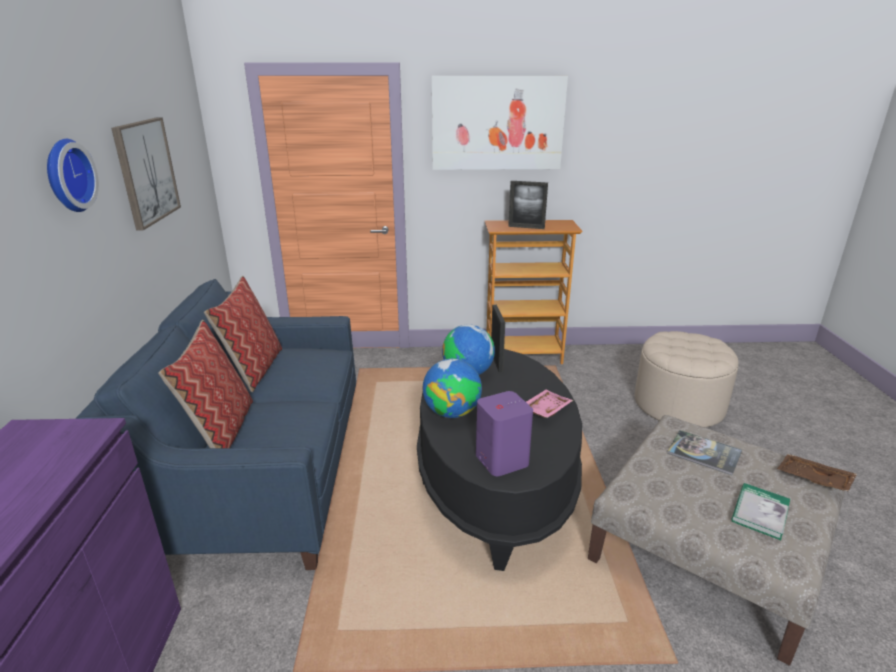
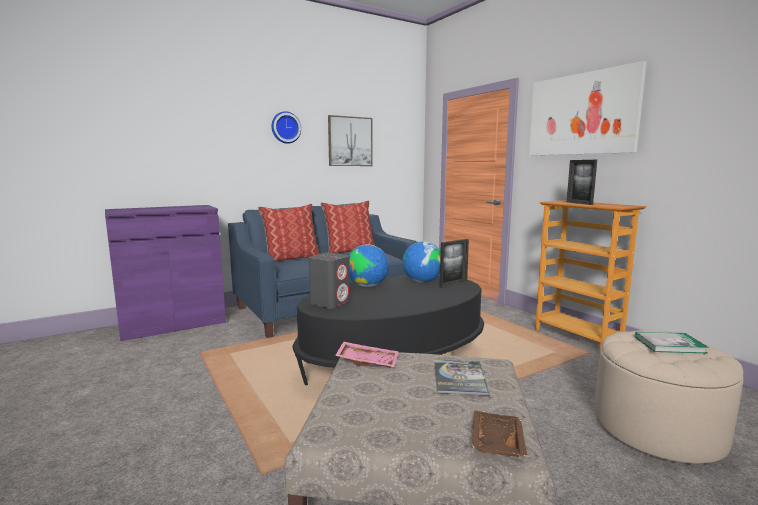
camera: 60 degrees right, 15 degrees down
purple speaker [476,391,533,476] -> grey speaker [309,252,350,309]
pink tray [526,390,573,418] -> pink tray moved to [335,341,399,368]
book [732,483,790,540] -> book moved to [635,332,709,354]

